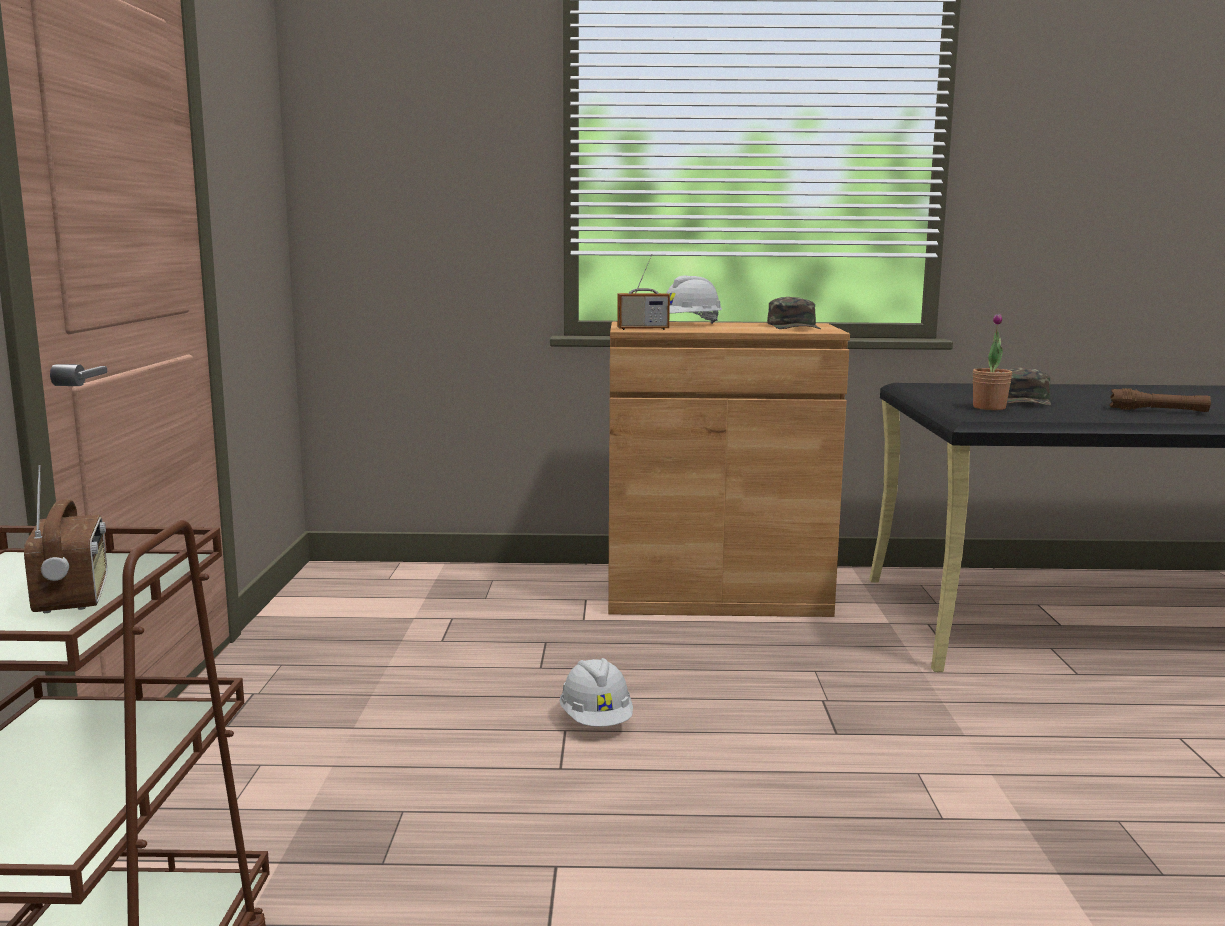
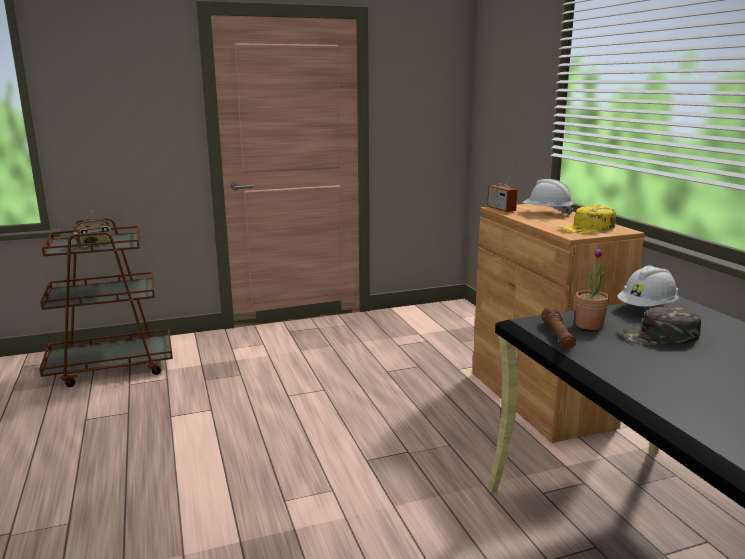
camera: 70 degrees right, 5 degrees up
white hard hat [560,658,633,727] -> white hard hat moved to [617,265,679,307]
green cap [767,297,821,329] -> yellow cap [560,205,616,234]
brown flashlight [1110,388,1211,412] -> brown flashlight moved to [541,307,576,350]

